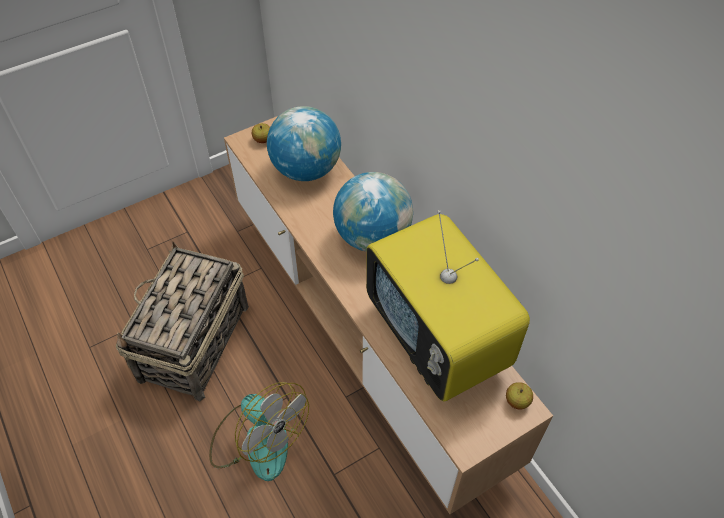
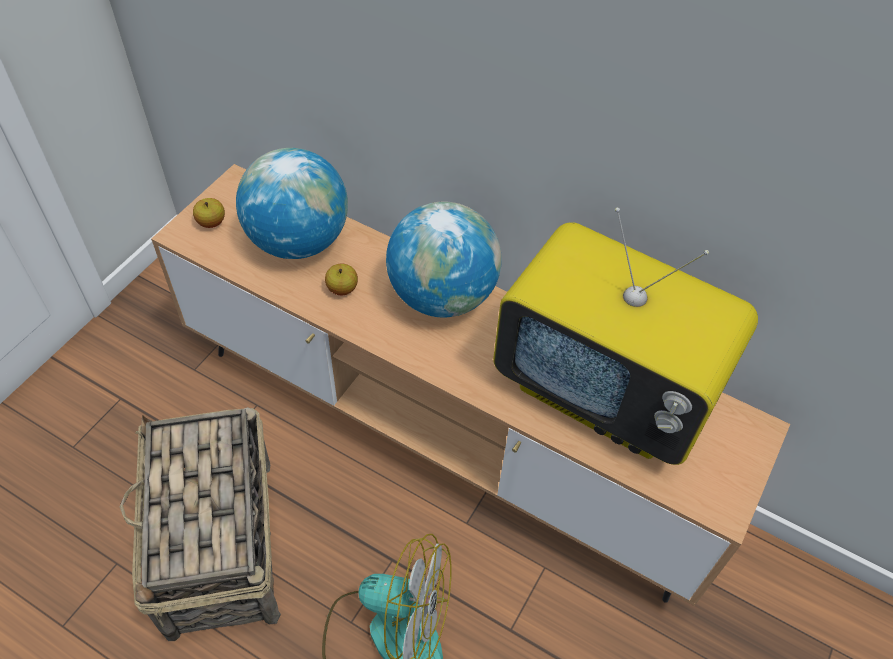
camera: 30 degrees left, 0 degrees up
apple [506,382,533,409] -> apple moved to [325,264,358,295]

